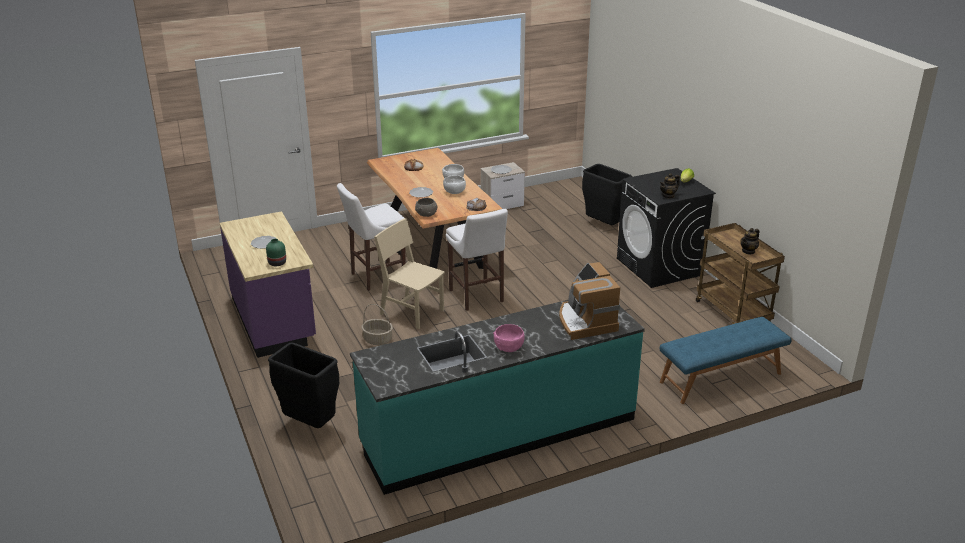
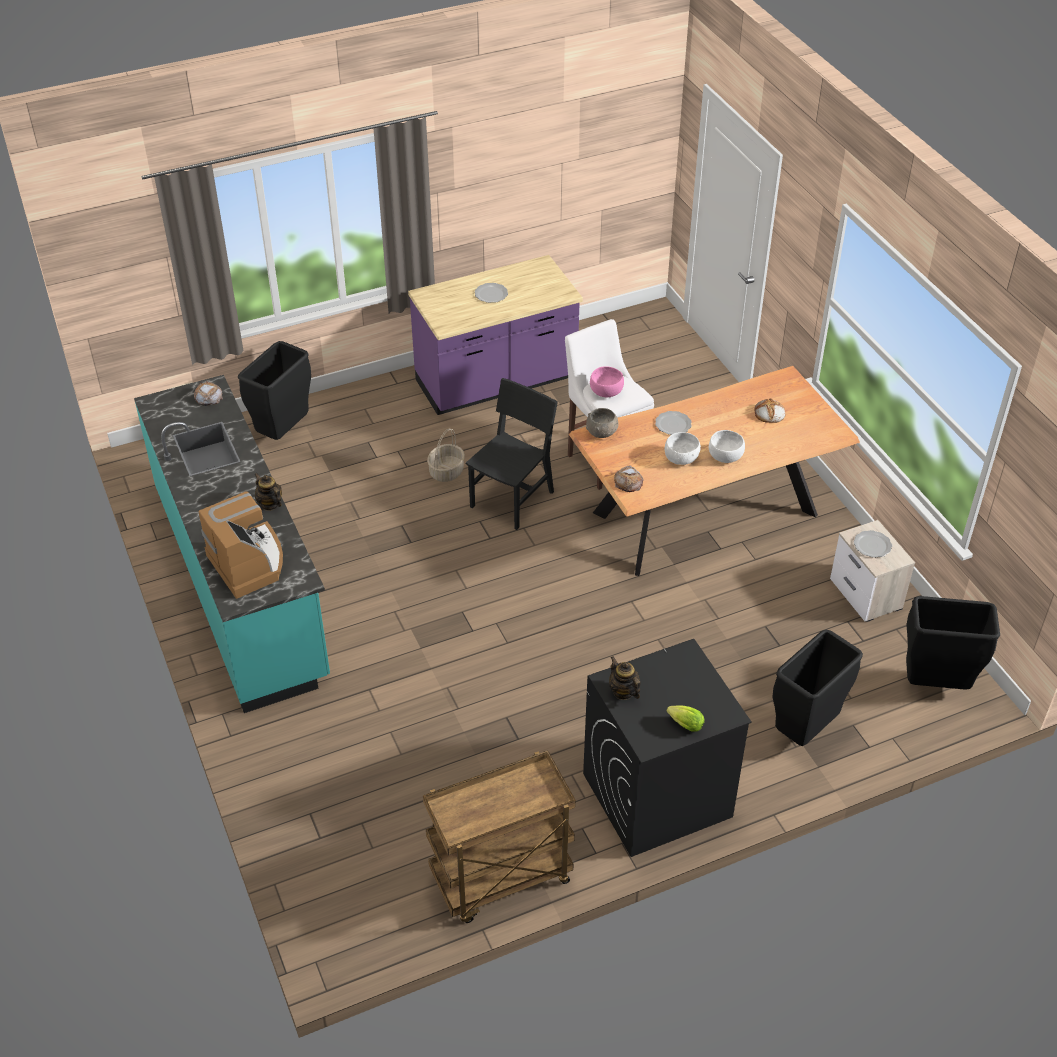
camera: 90 degrees right, 15 degrees up
green vase [266,239,286,266] -> none
beige chair [374,218,445,329] -> black chair [466,378,558,530]
white stool [446,209,508,311] -> none
pink bowl [493,324,525,352] -> pink bowl moved to [590,366,624,397]
coffee machine [559,262,620,340] -> coffee machine turned 75 degrees clockwise [199,491,283,599]
blue bench [660,317,792,404] -> none
teapot [740,228,760,255] -> teapot moved to [254,473,282,511]
none -> bread [194,381,223,406]
none -> black trash can [906,596,1000,690]

